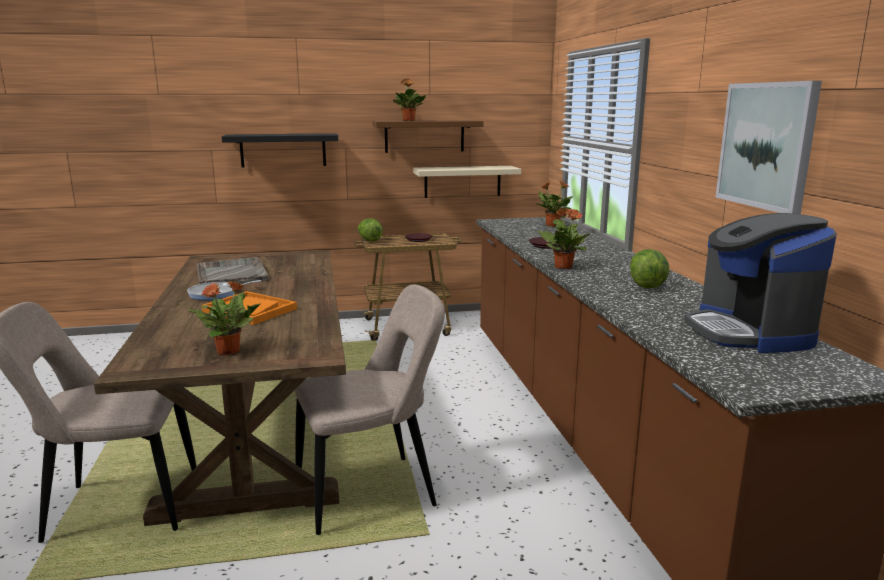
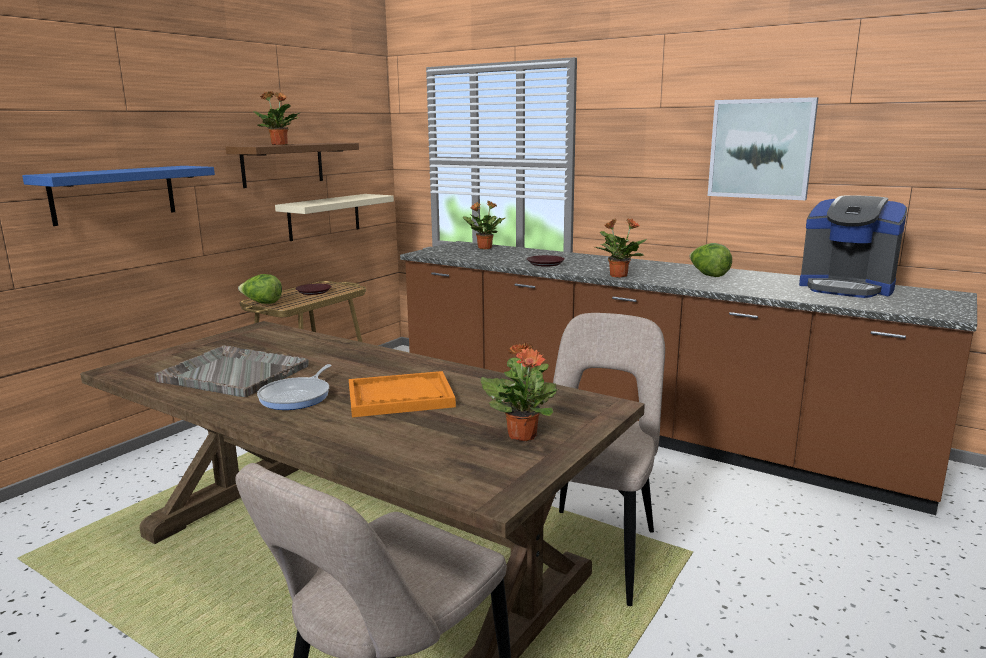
camera: 45 degrees left, 0 degrees up
black shelf [222,133,338,168] -> blue shelf [22,166,215,226]

